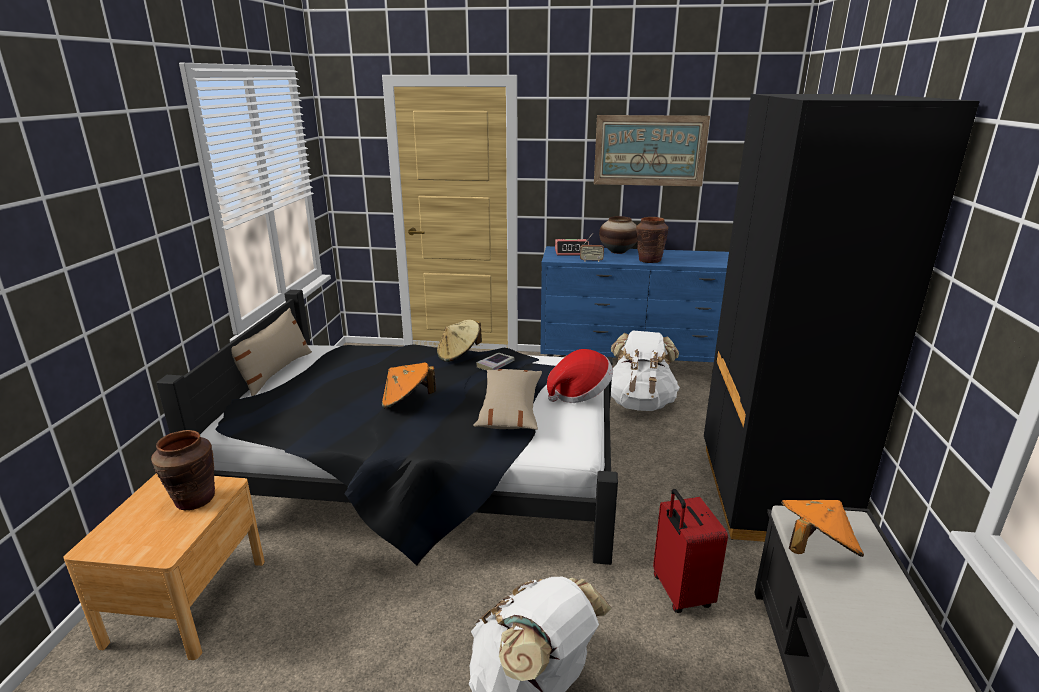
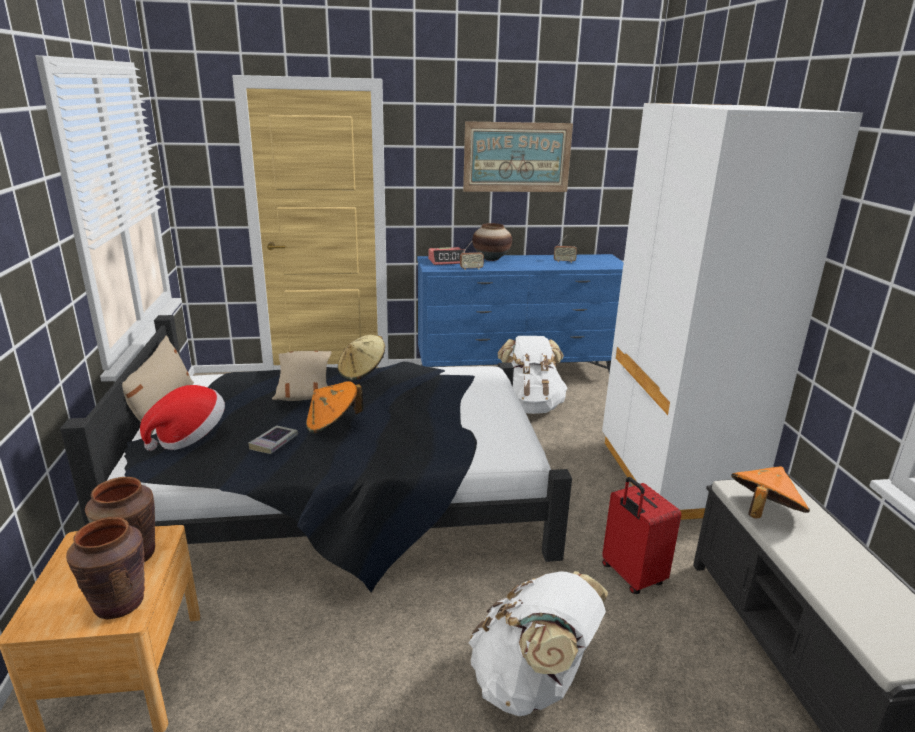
camera: 15 degrees left, 0 degrees up
beige pillow [473,369,542,430] -> beige pillow moved to [272,351,331,401]
book [476,353,515,370] -> book moved to [248,426,298,454]
hat [547,349,613,403] -> hat moved to [140,385,225,451]
brown vase [636,217,668,263] -> brown vase moved to [66,517,145,619]
black wardrobe [704,94,980,542] -> white wardrobe [602,103,863,520]
none -> radio [554,235,577,263]

